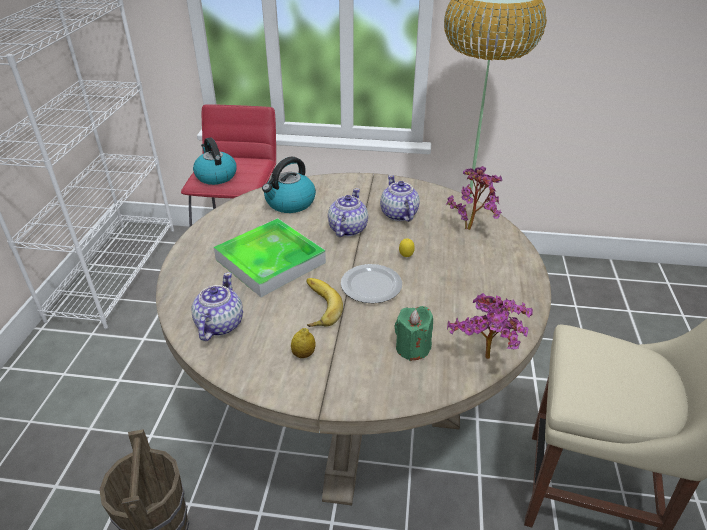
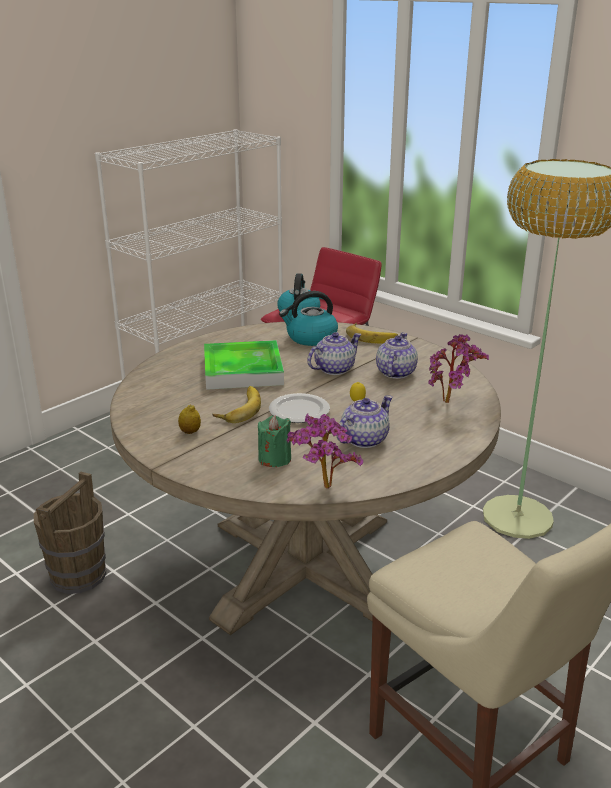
camera: 35 degrees right, 10 degrees down
teapot [192,272,243,341] -> teapot moved to [336,395,393,448]
none -> banana [346,323,398,344]

